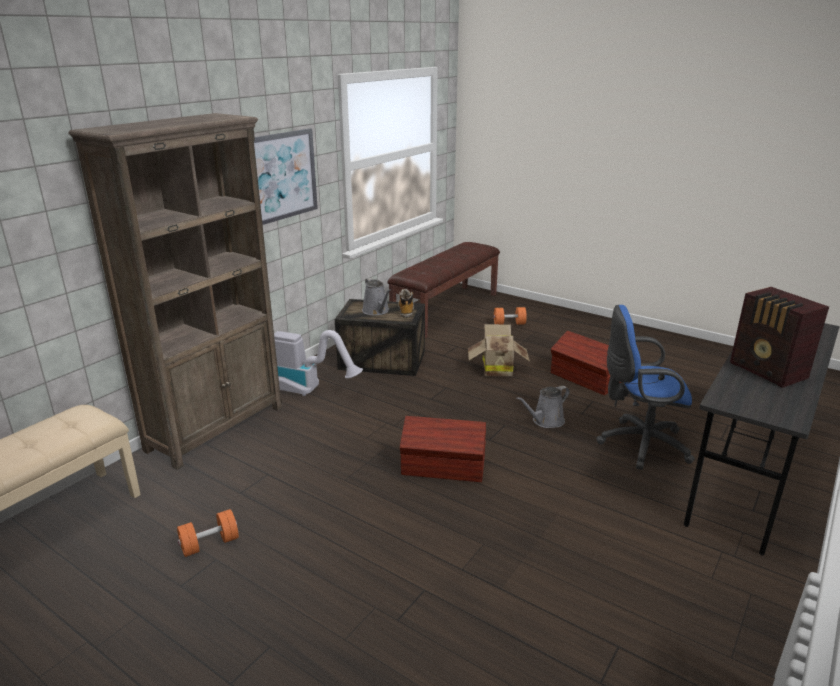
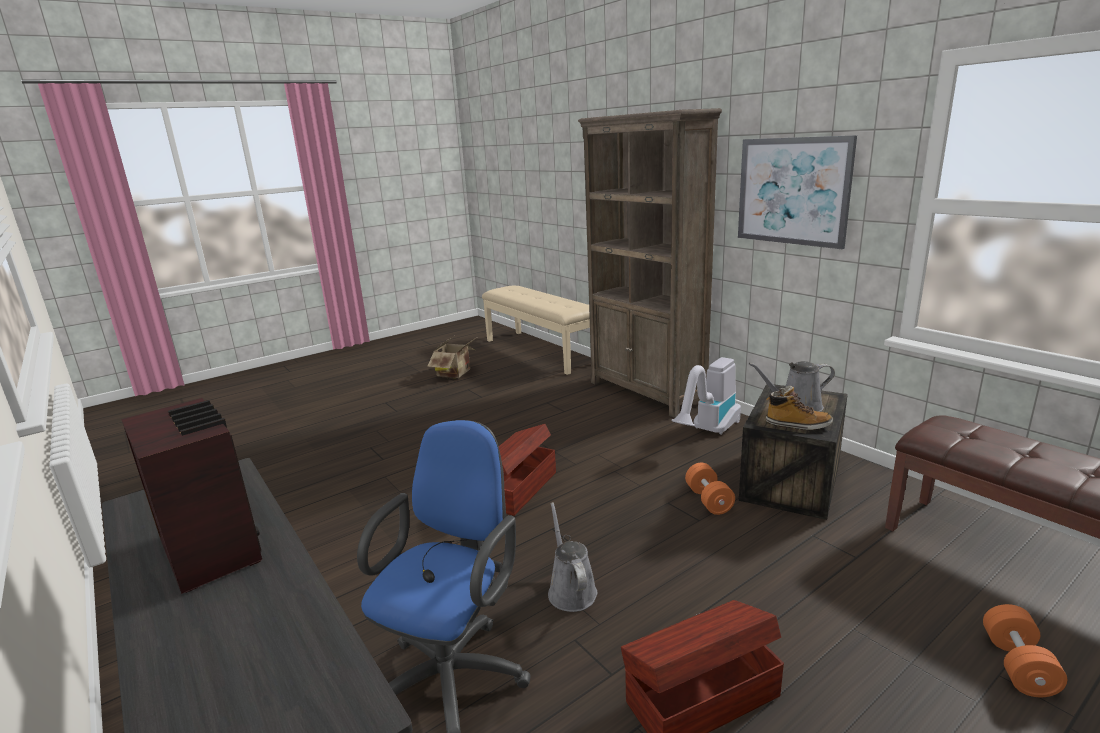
camera: 110 degrees right, 5 degrees down
orange dumbbell [177,509,239,557] -> orange dumbbell moved to [685,463,735,515]
cardboard box [468,324,530,377] -> cardboard box moved to [427,336,476,378]
radio [730,287,829,388] -> radio turned 60 degrees clockwise [121,398,262,594]

